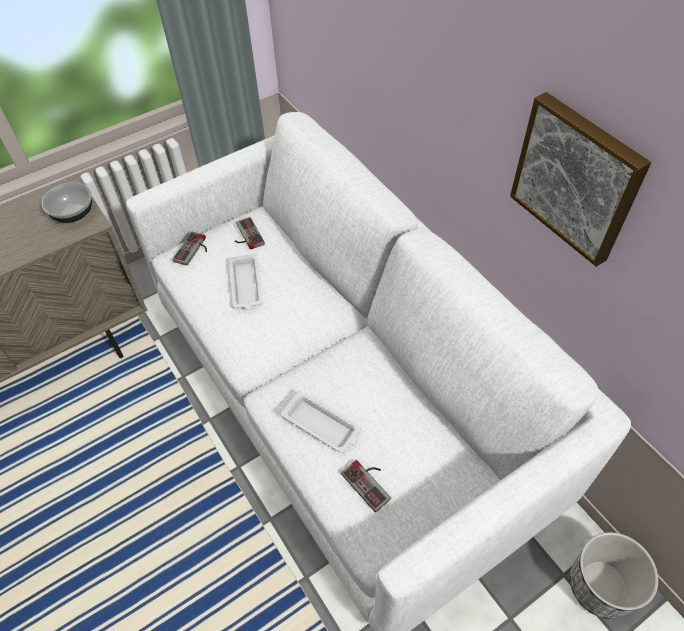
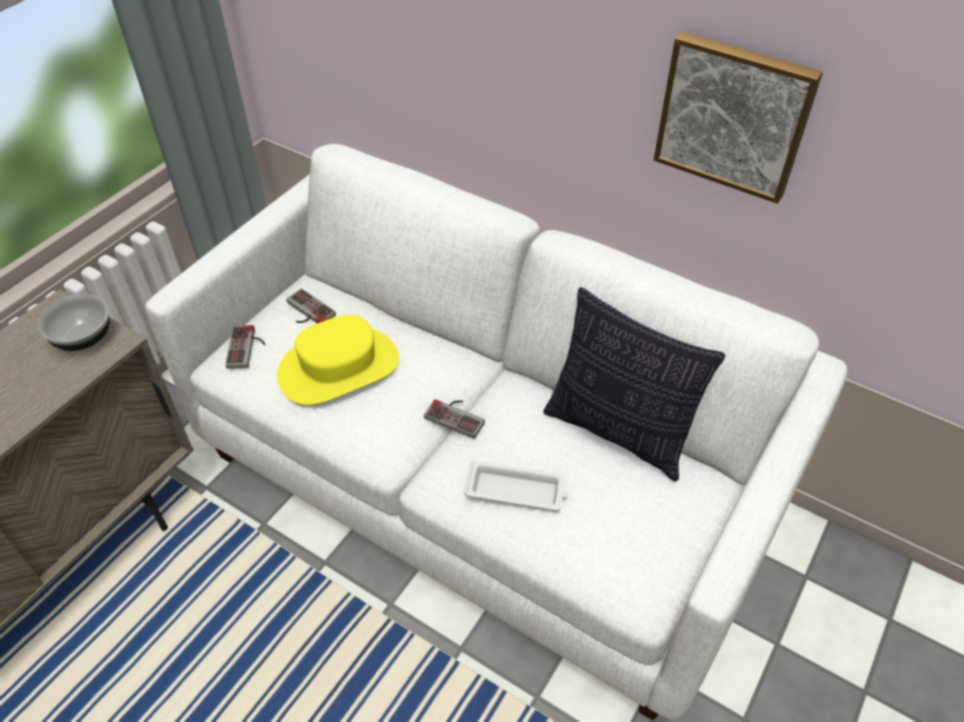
camera: 25 degrees left, 5 degrees down
white tray [229,254,263,310] -> yellow hat [277,315,399,405]
game controller [341,460,391,512] -> game controller moved to [424,399,485,439]
planter [570,532,658,619] -> none
none -> pillow [543,287,725,482]

